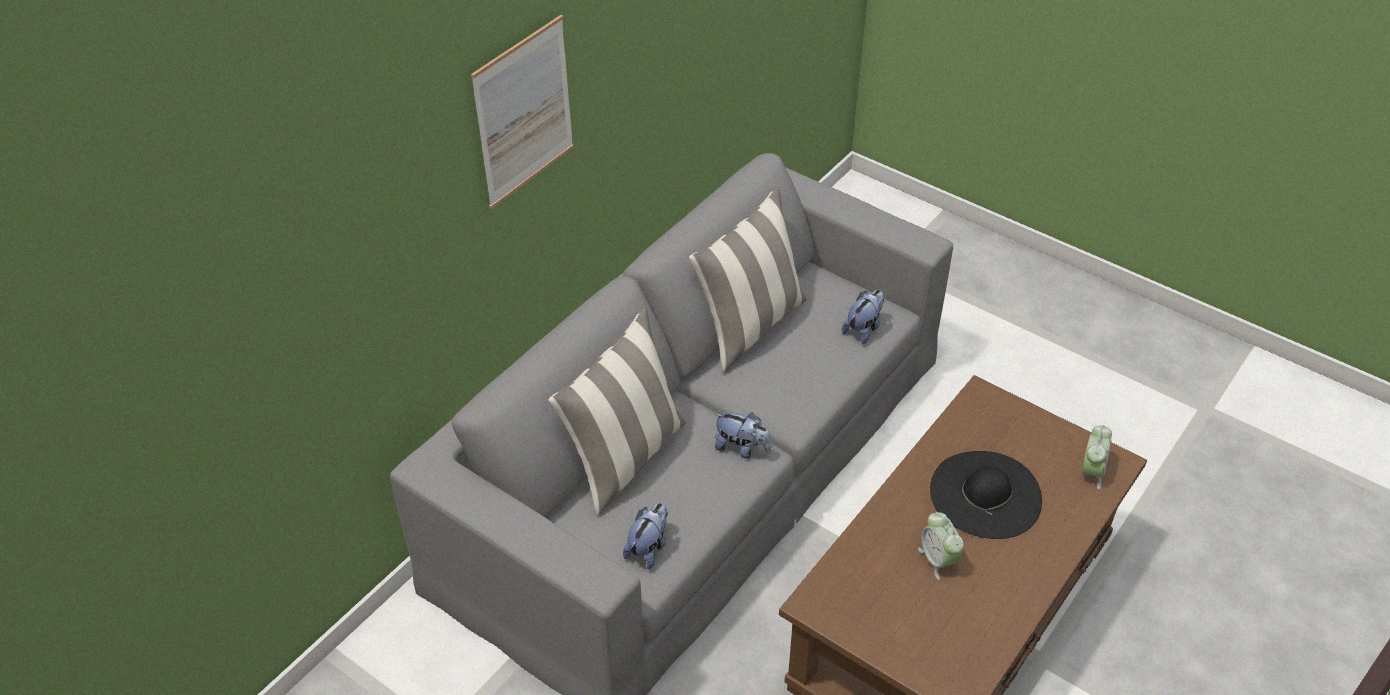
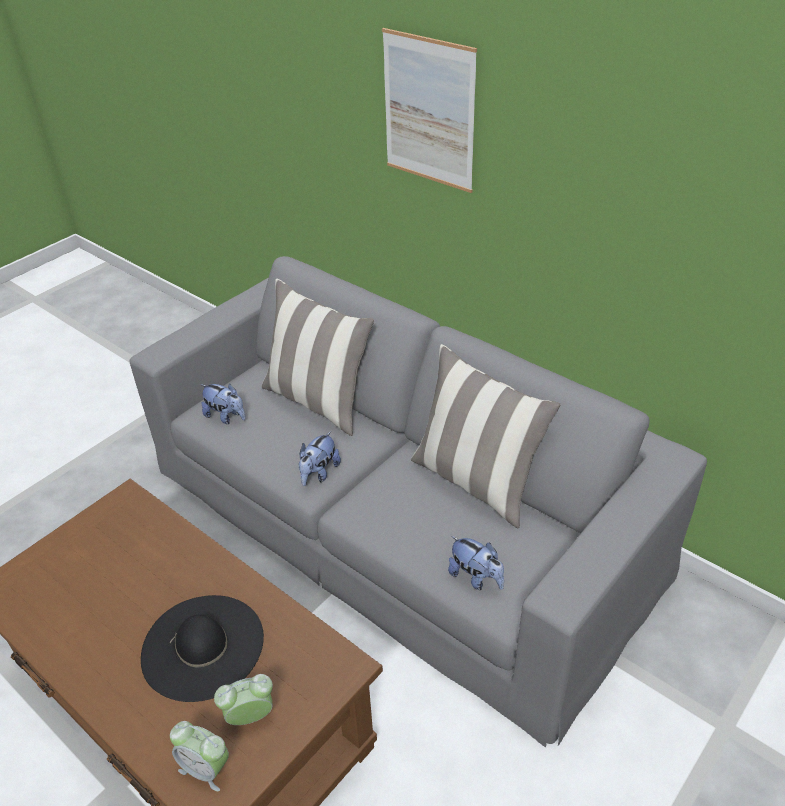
camera: 95 degrees right, 5 degrees down
alarm clock [918,512,964,580] -> alarm clock moved to [214,674,273,725]

